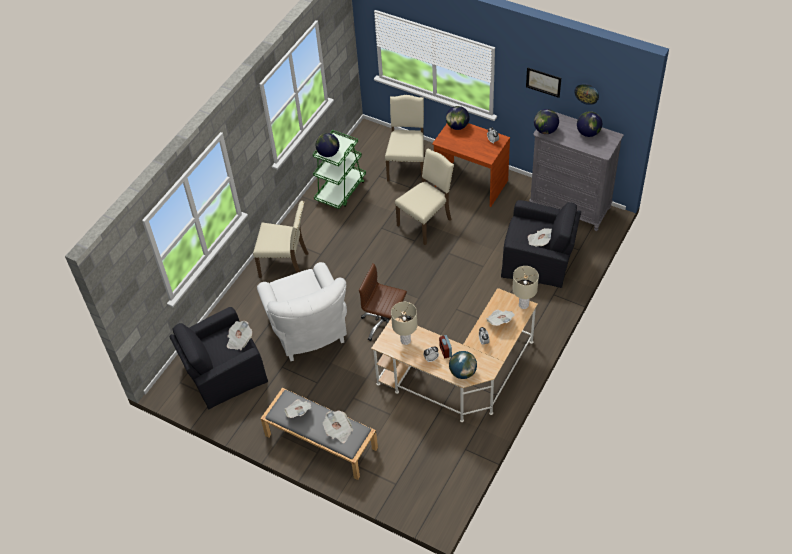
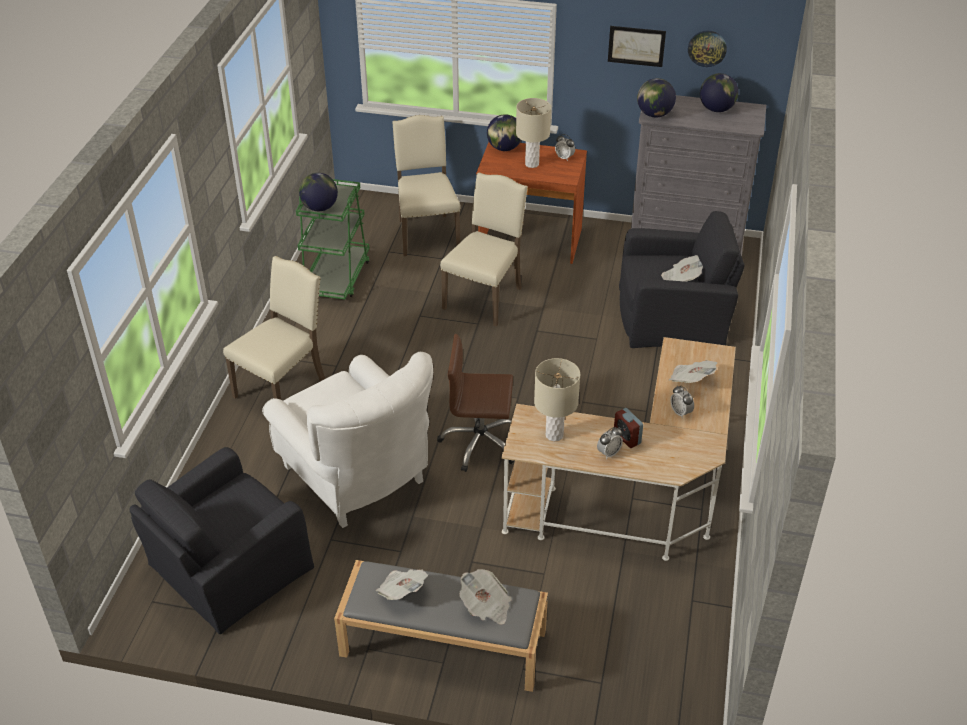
camera: 20 degrees left, 10 degrees down
newspaper [227,321,252,350] -> none
beige chair [253,201,308,278] -> beige chair turned 45 degrees counterclockwise [223,256,325,400]
globe [449,351,477,379] -> none
beige table lamp [512,266,539,309] -> beige table lamp moved to [516,98,551,168]

